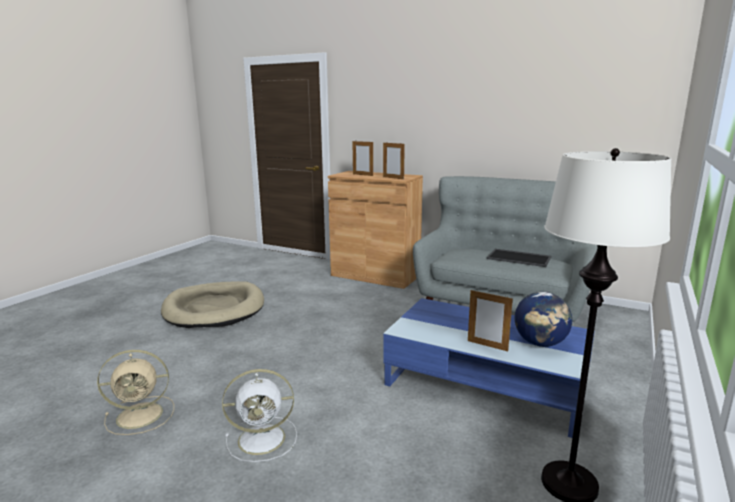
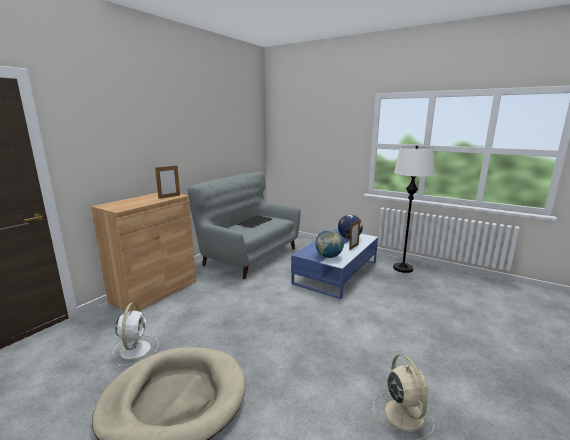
camera: 85 degrees left, 0 degrees up
white fan [222,369,297,462] -> white fan moved to [113,303,158,367]
picture frame [352,141,373,176] -> none
none -> globe [315,230,344,258]

